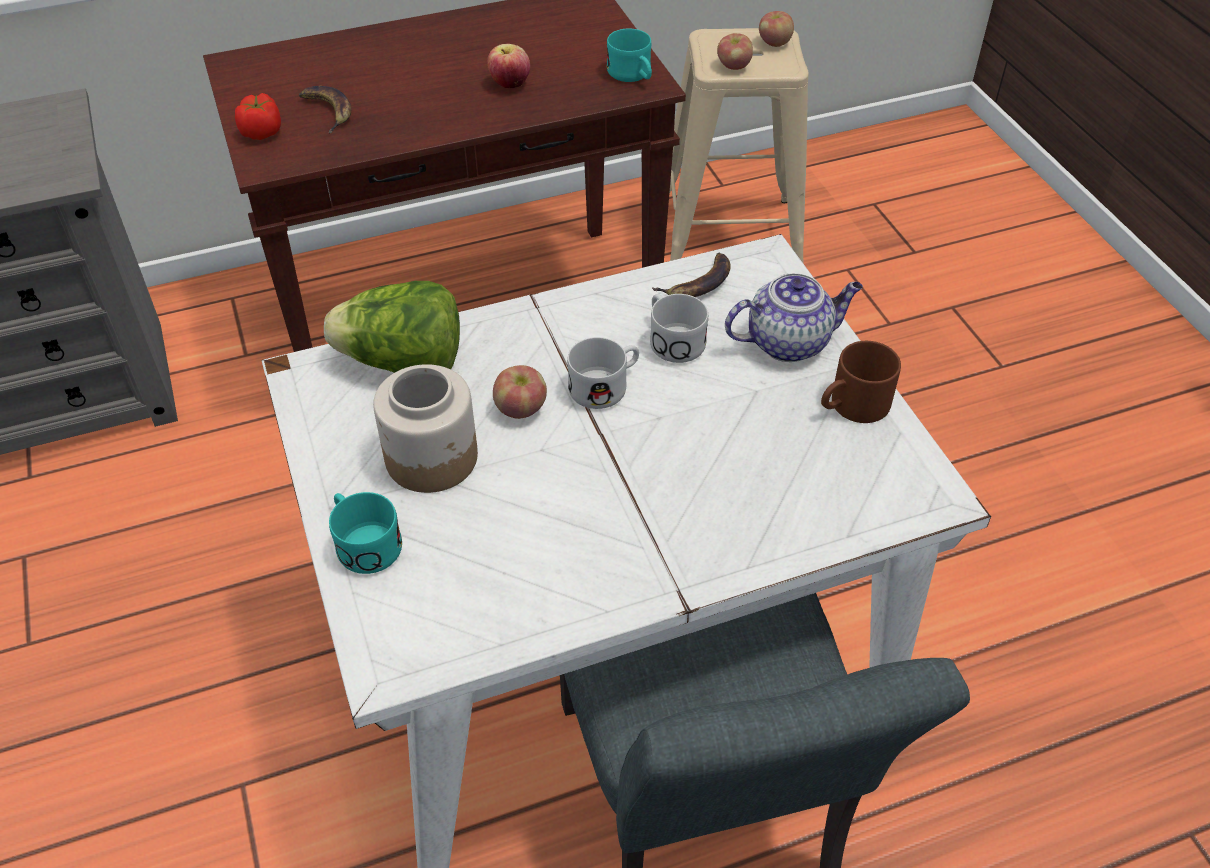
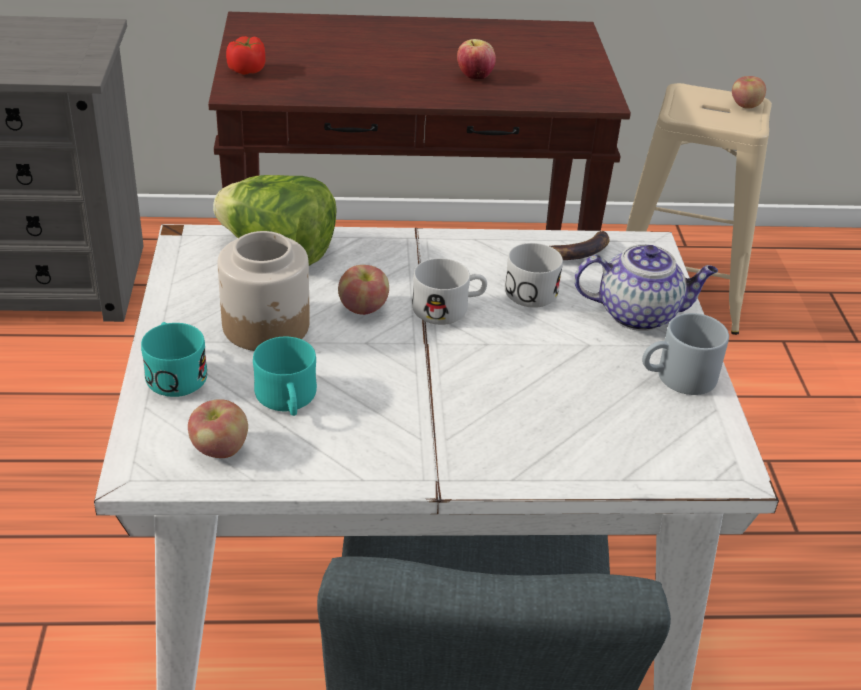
camera: 15 degrees right, 10 degrees down
banana [299,86,351,133] -> none
turquoise mug [607,29,652,82] -> turquoise mug moved to [253,337,317,416]
apple [717,33,753,70] -> apple moved to [188,399,248,458]
brown mug [821,341,901,423] -> grey mug [642,313,729,395]

